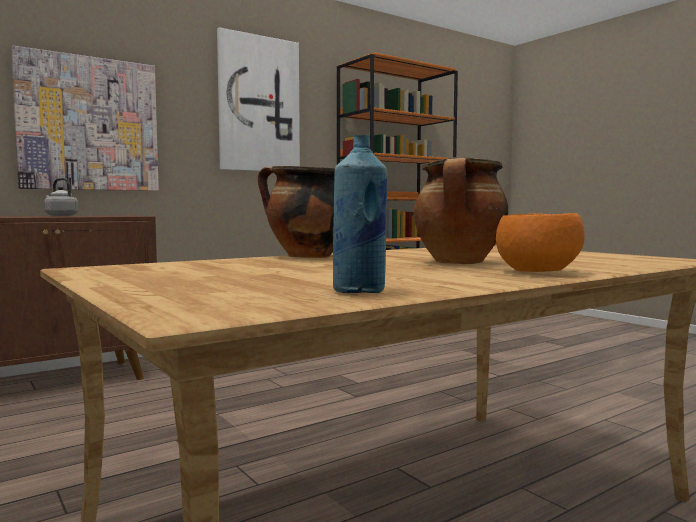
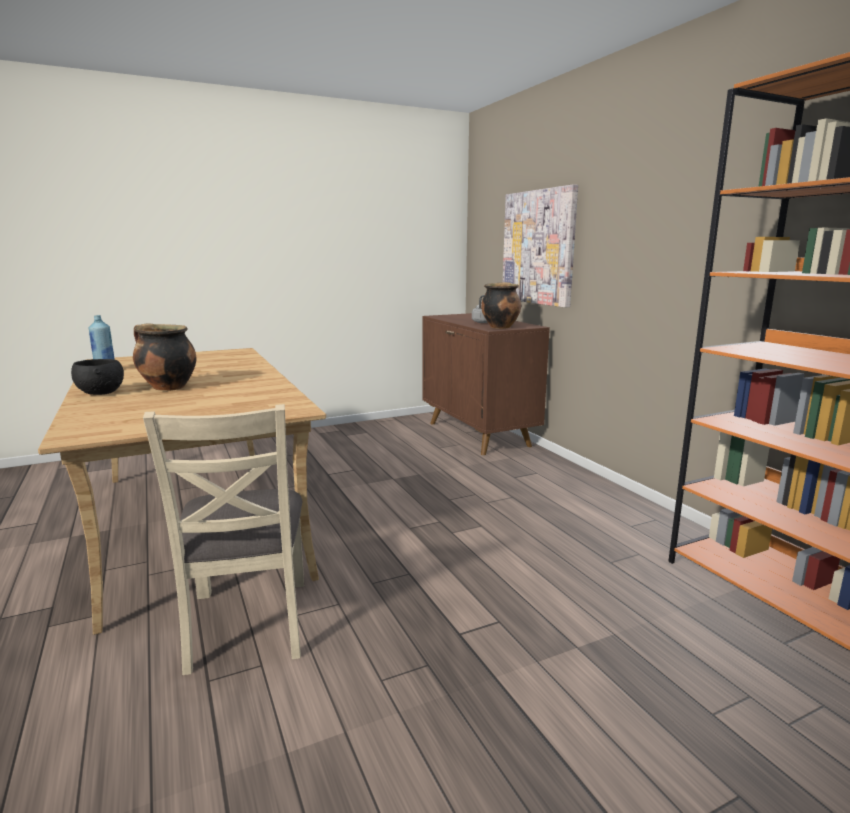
camera: 100 degrees right, 10 degrees up
picture [217,27,300,171] -> none
cooking pot [258,166,335,258] -> cooking pot moved to [481,282,521,329]
orange bowl [496,213,585,272] -> black bowl [71,359,124,395]
none -> beige chair [143,404,304,675]

